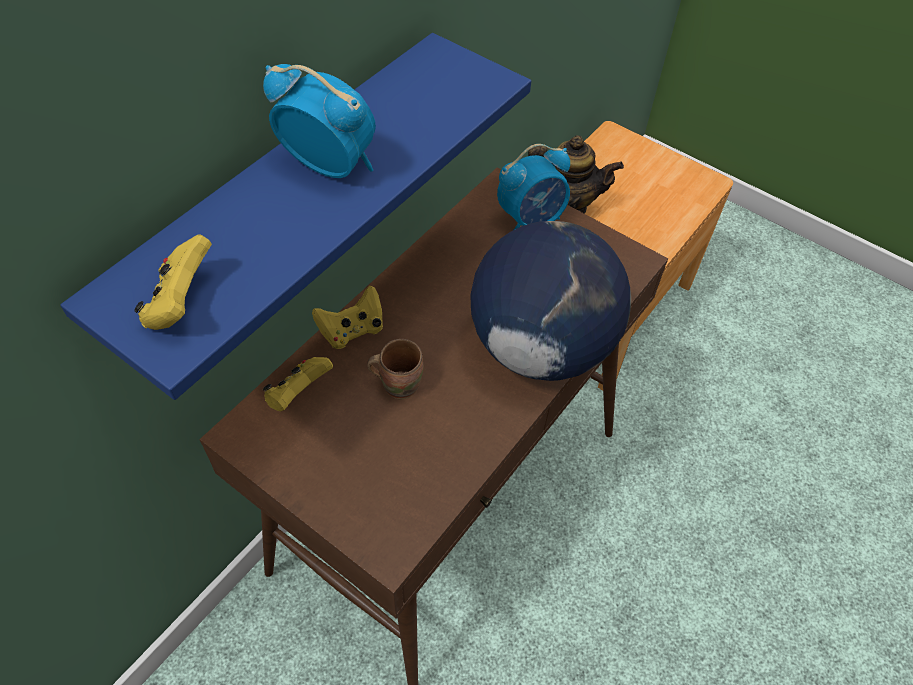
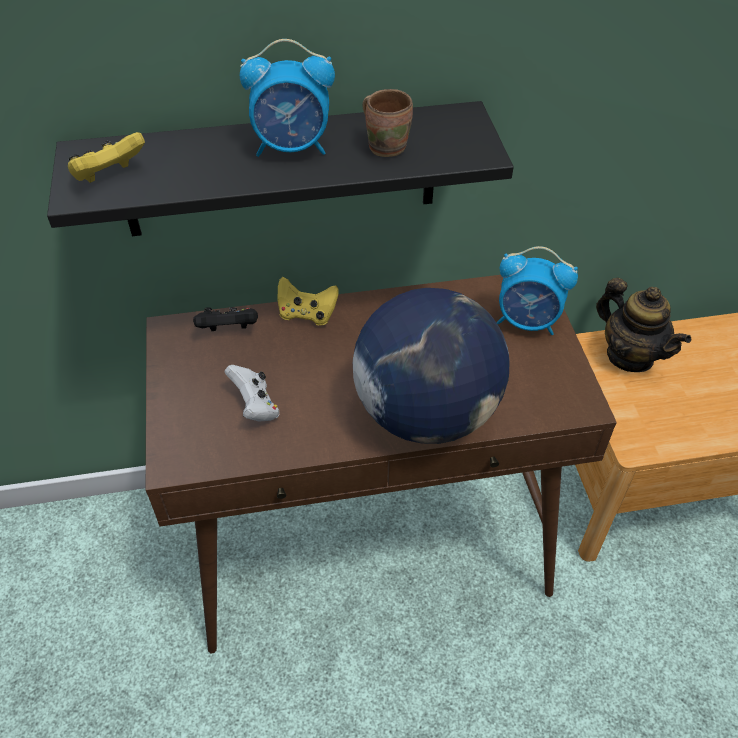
camera: 45 degrees right, 5 degrees down
blue shelf [60,33,531,400] -> black shelf [47,101,514,236]
alarm clock [263,64,376,178] -> alarm clock turned 105 degrees clockwise [240,39,335,157]
yellow game controller [263,357,333,411] -> black game controller [193,307,258,331]
brown mug [367,339,423,400] -> brown mug moved to [363,89,413,157]
none -> white game controller [224,365,279,422]

